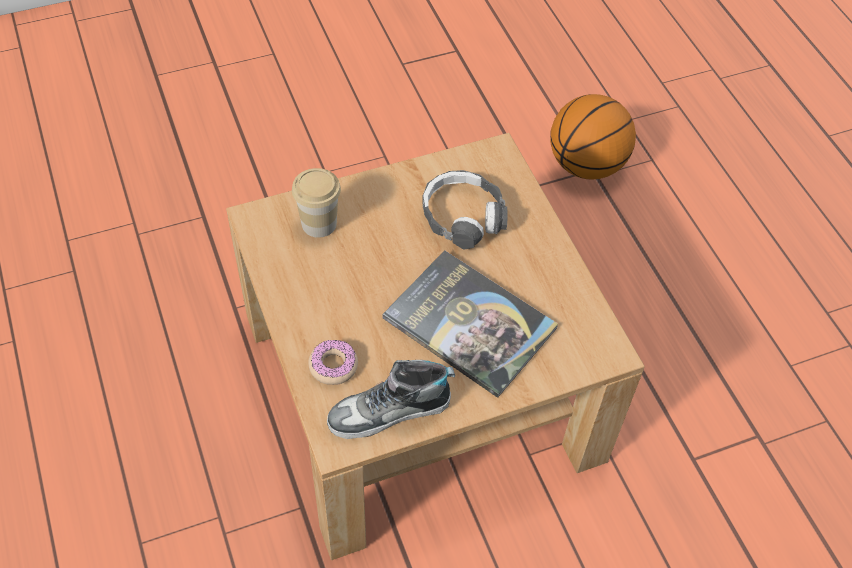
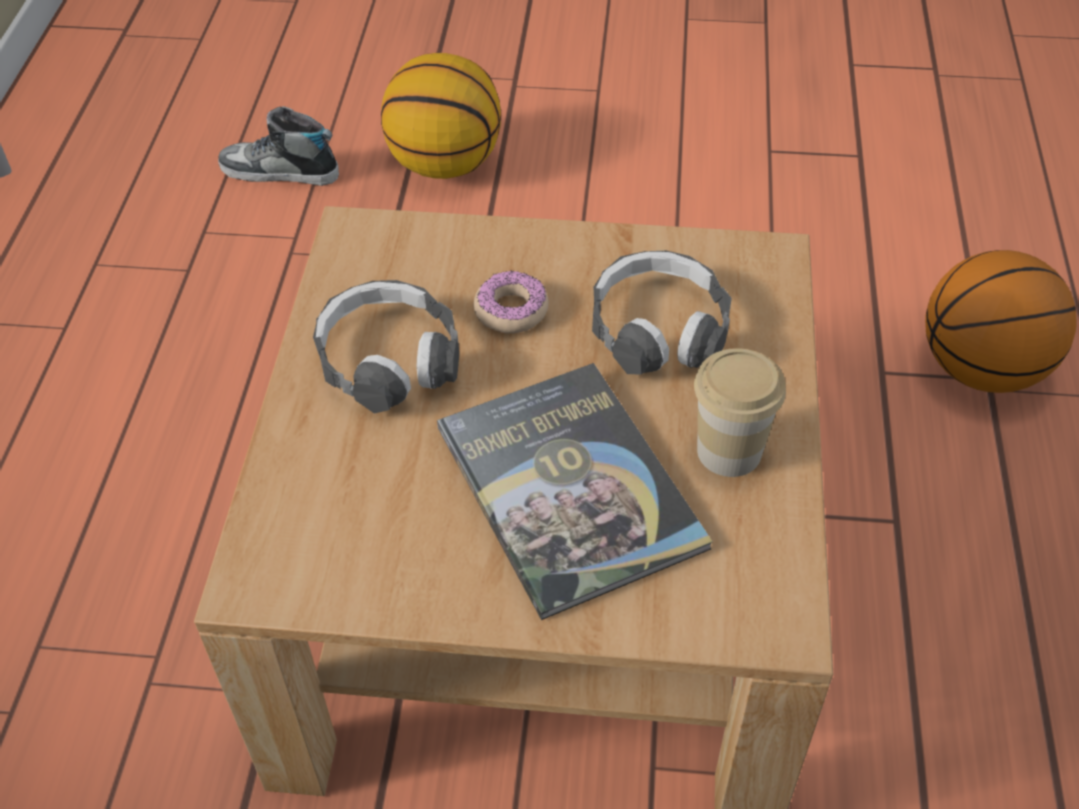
camera: 30 degrees right, 5 degrees down
cup [292,168,341,238] -> cup moved to [694,348,786,477]
donut [308,340,358,385] -> donut moved to [473,271,549,333]
shoe [327,360,455,439] -> shoe moved to [218,106,339,186]
none -> headphones [313,280,459,414]
none -> basketball [381,53,501,179]

